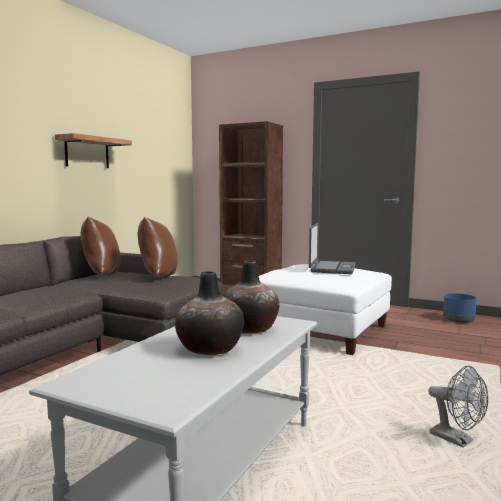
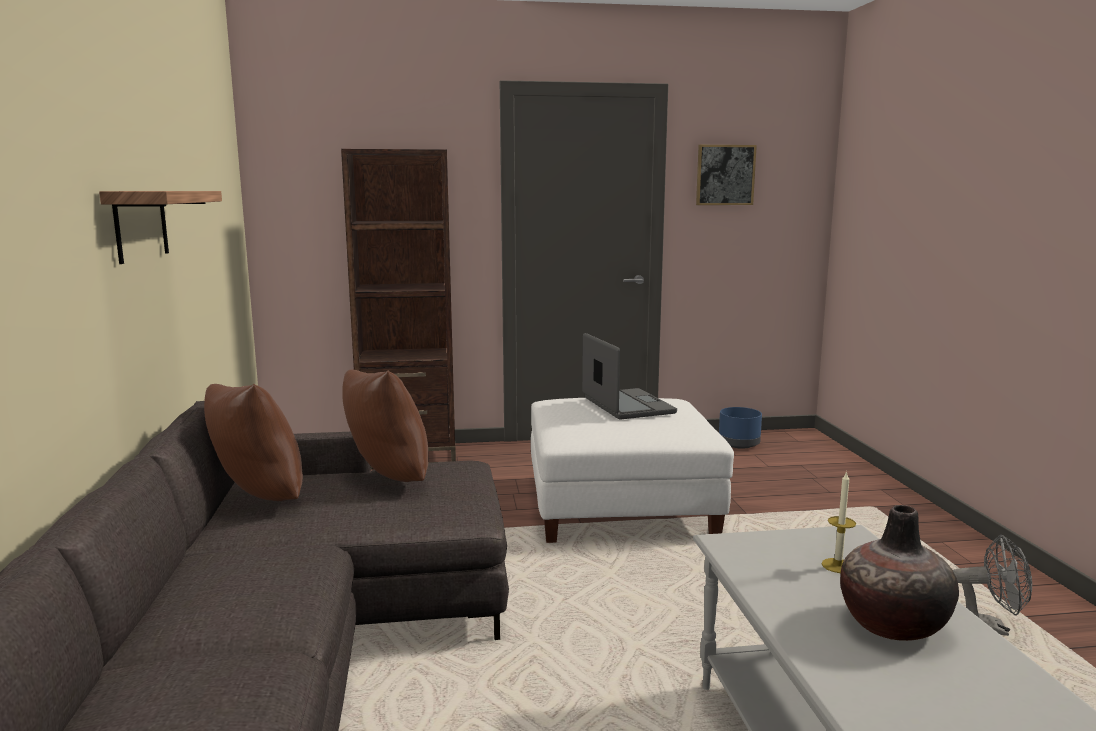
camera: 35 degrees left, 5 degrees up
vase [223,260,279,334] -> candle [822,471,856,573]
none -> picture [696,145,757,205]

